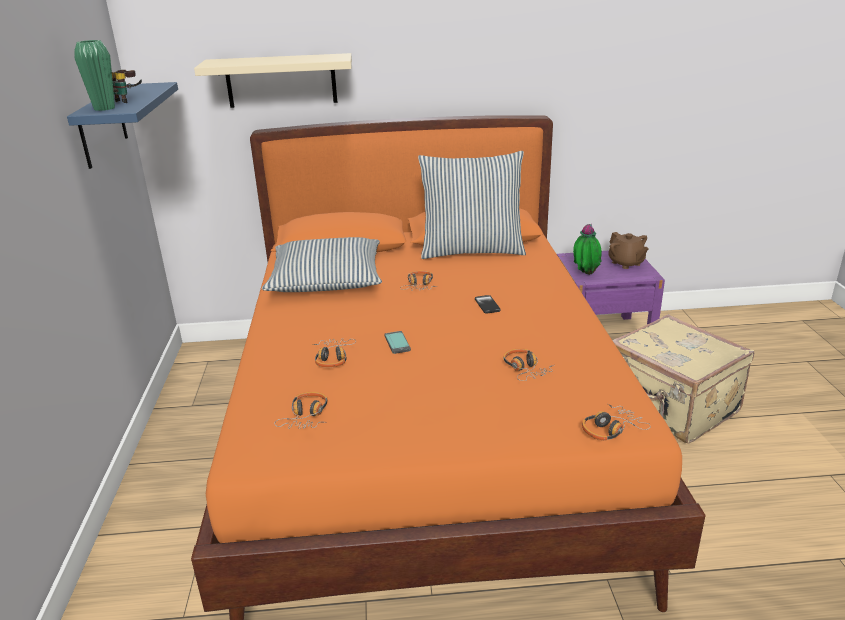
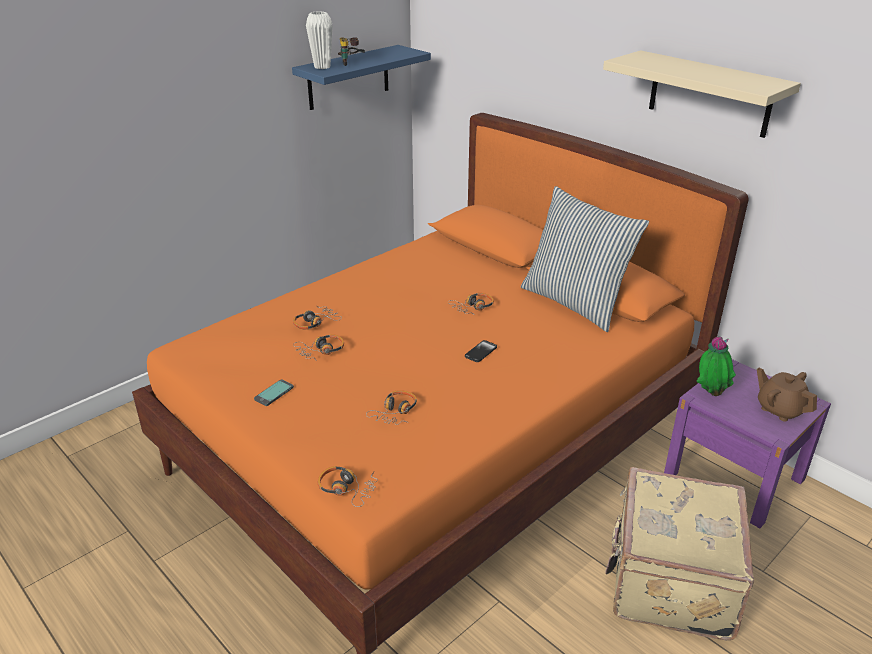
camera: 50 degrees right, 5 degrees up
green vase [74,40,115,111] -> white vase [306,11,333,69]
beige shelf [194,53,352,108] -> beige shelf moved to [603,50,801,138]
pillow [262,237,382,292] -> none
headphones [274,392,327,429] -> headphones moved to [293,334,344,361]
phone [384,331,411,354] -> phone moved to [254,379,294,406]
brown teapot [608,232,649,269] -> brown teapot turned 120 degrees clockwise [757,368,817,422]

